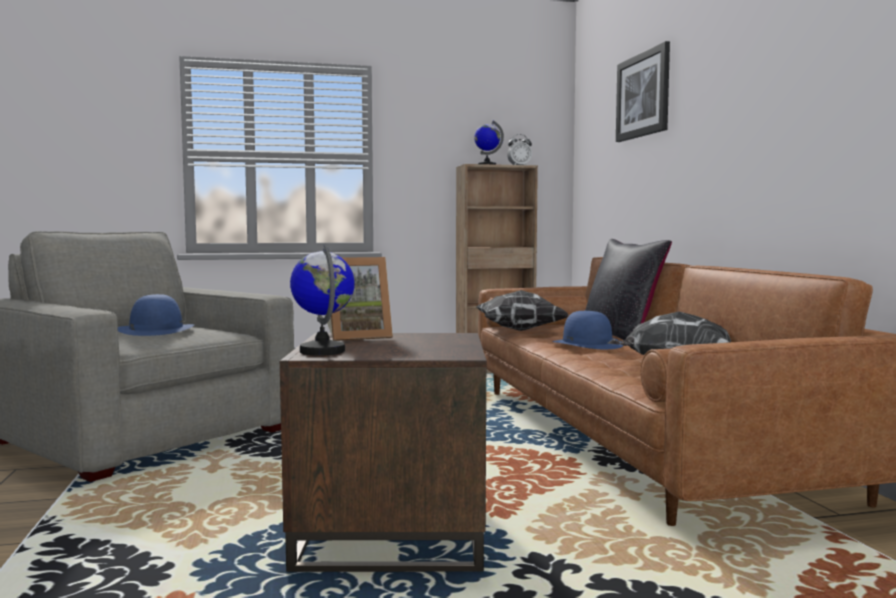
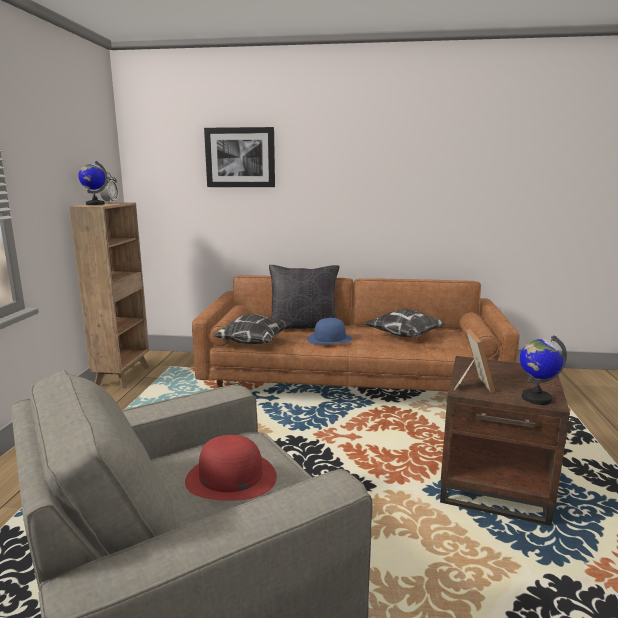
camera: 70 degrees left, 10 degrees up
blue hat [118,294,194,336] -> red hat [185,435,277,501]

